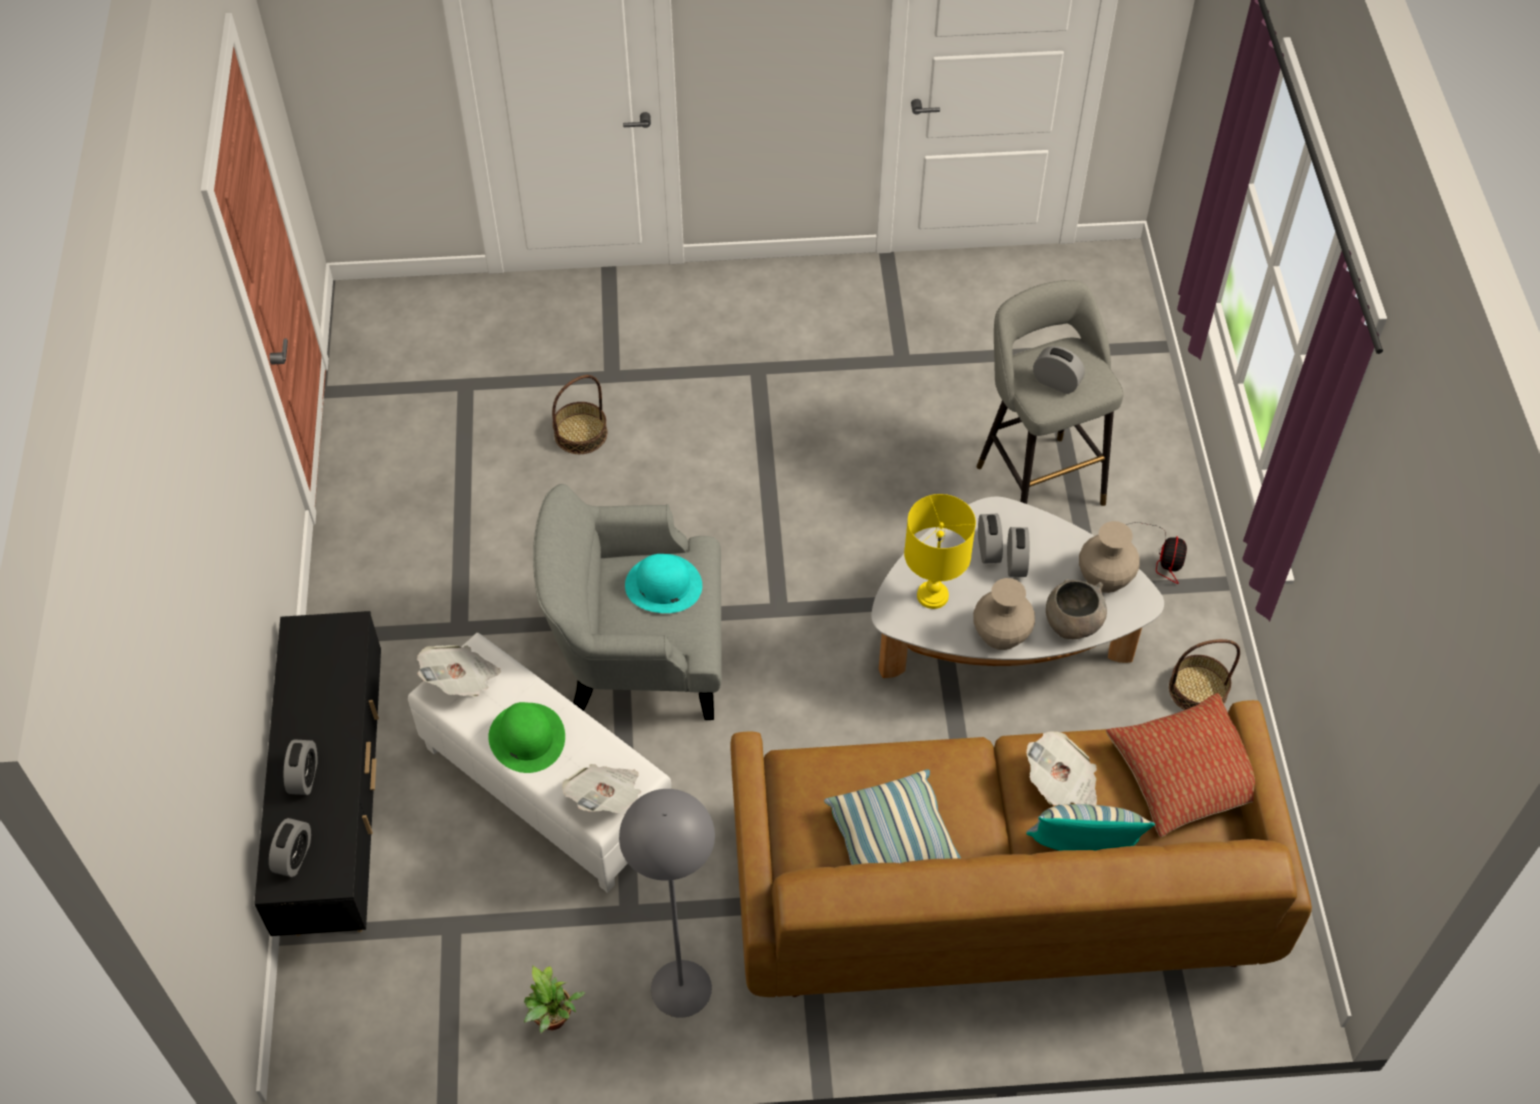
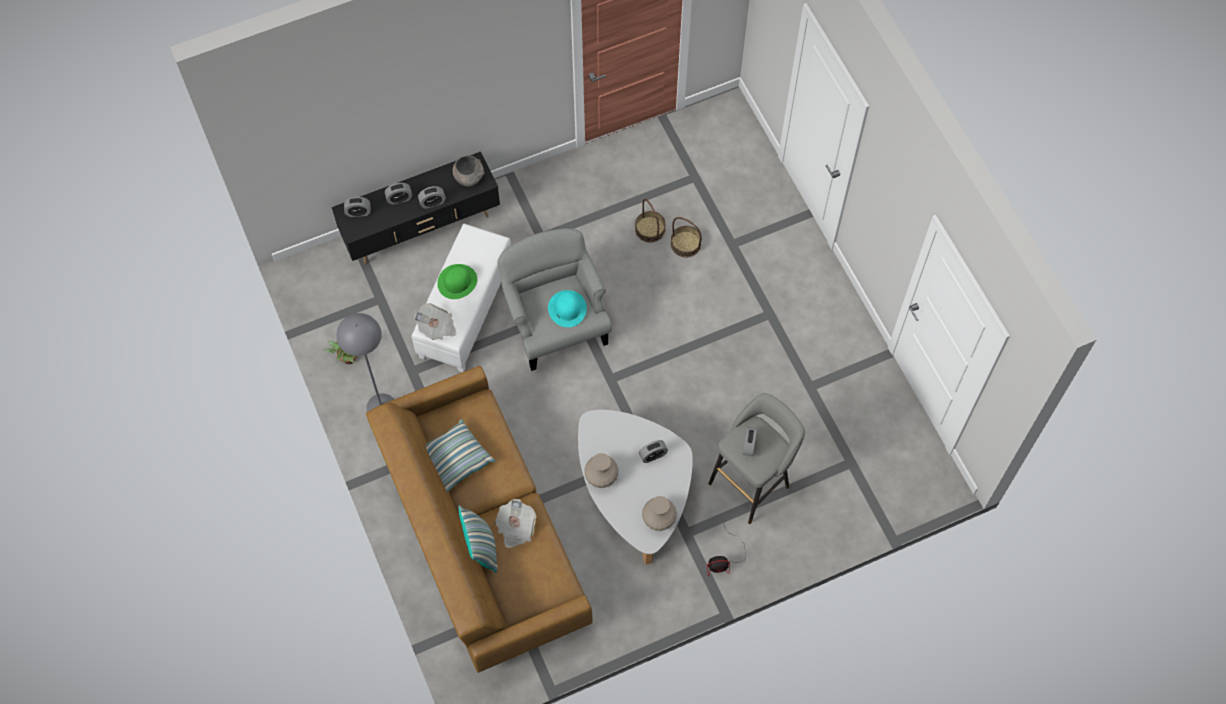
camera: 70 degrees right, 10 degrees up
newspaper [417,645,501,697] -> none
yellow table lamp [904,494,976,609] -> none
alarm clock [1007,527,1030,577] -> alarm clock moved to [418,186,446,209]
grey bowl [1046,579,1107,639] -> grey bowl moved to [453,156,485,187]
pillow [1106,693,1255,837] -> none
basket [1169,639,1240,710] -> basket moved to [635,199,666,243]

